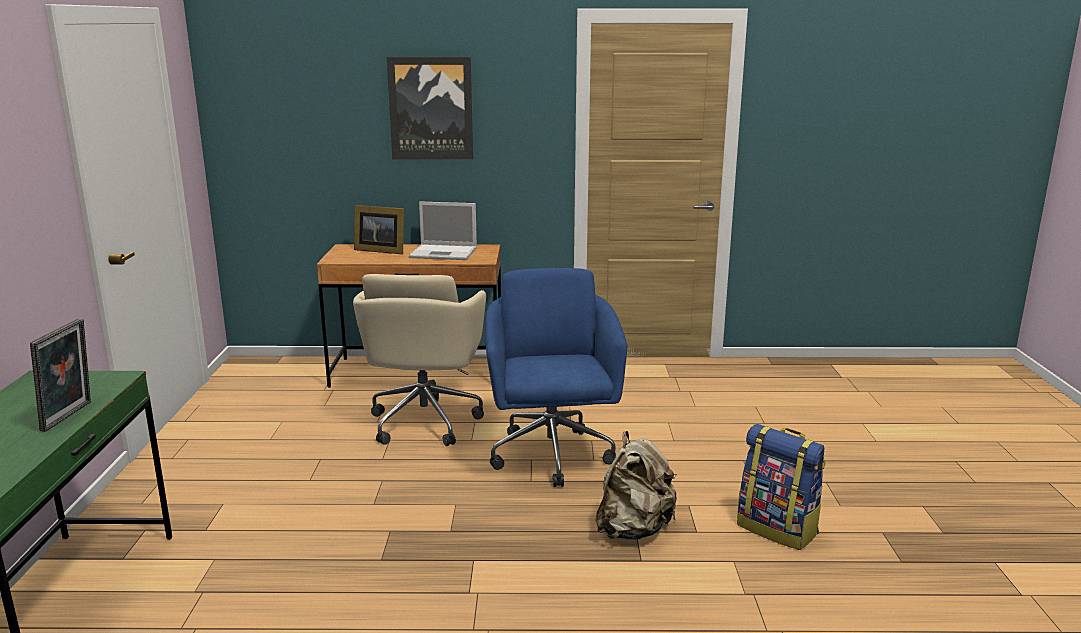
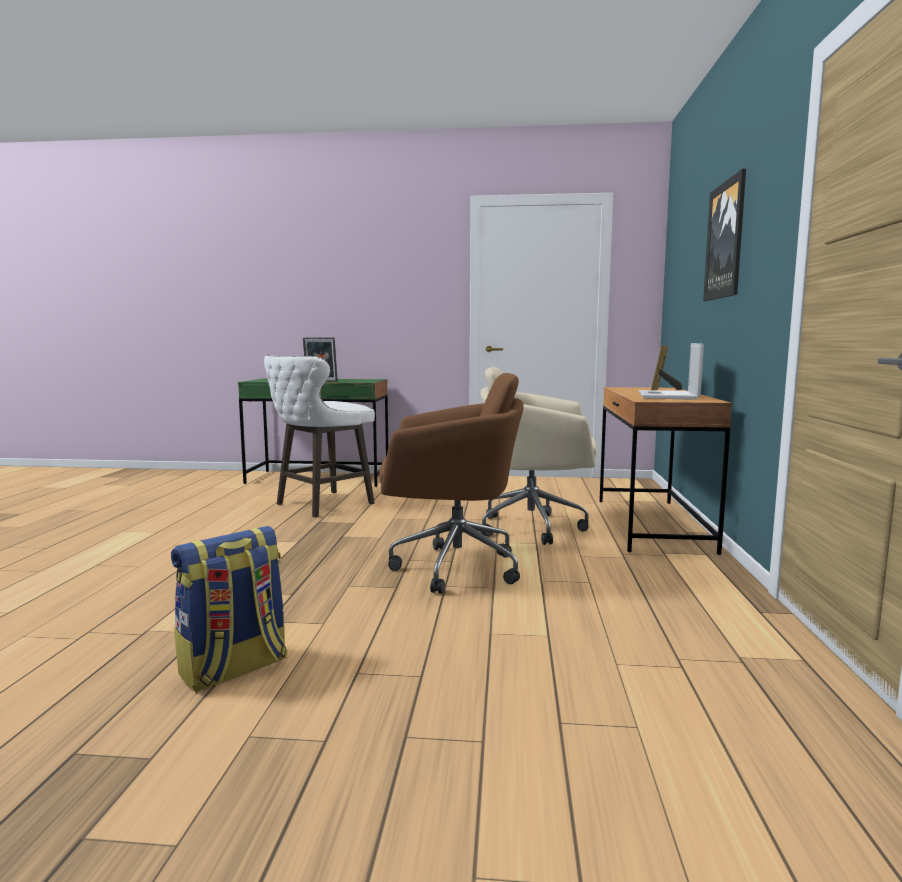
camera: 95 degrees right, 10 degrees down
blue office chair [485,268,627,487] -> brown office chair [379,373,524,594]
beige backpack [595,431,677,540] -> none
none -> white stool [264,355,375,517]

